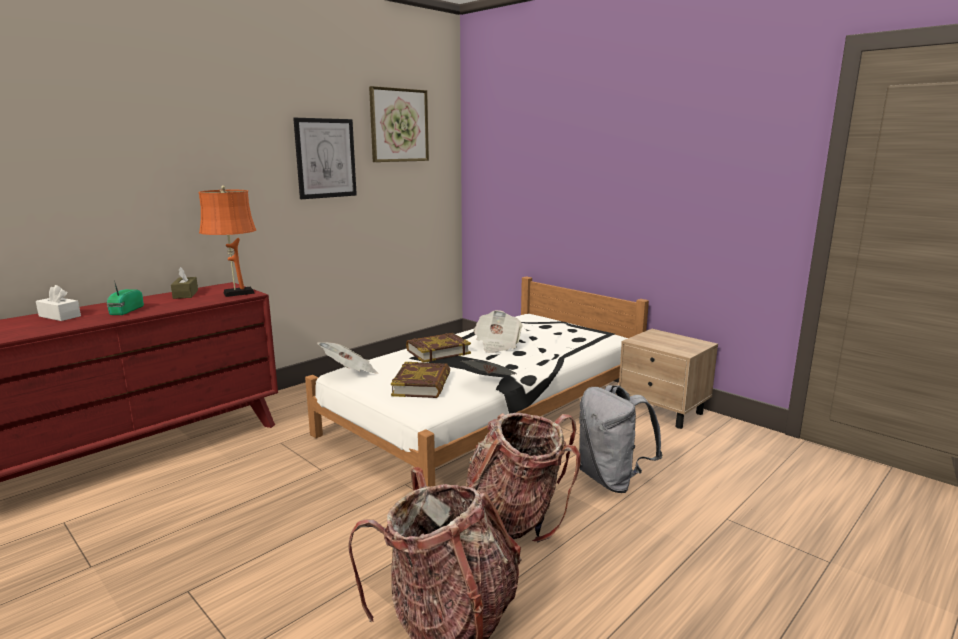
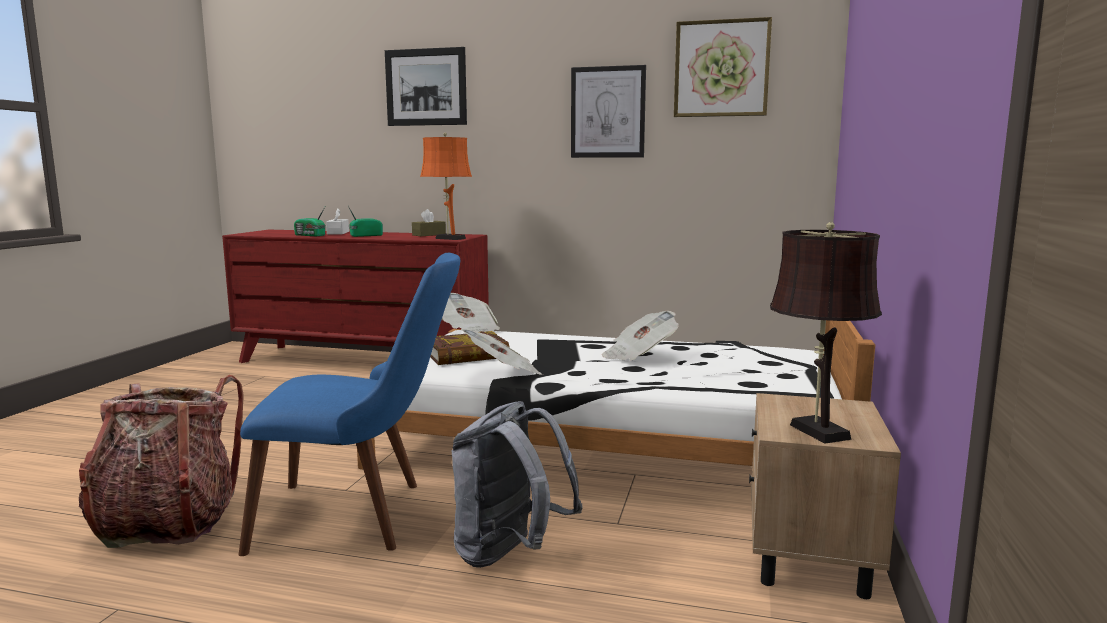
camera: 60 degrees right, 5 degrees down
book [406,333,471,363] -> none
backpack [466,413,580,542] -> blue chair [239,253,460,556]
none -> radio [294,205,326,236]
none -> picture [385,47,467,126]
none -> brown table lamp [770,222,882,444]

